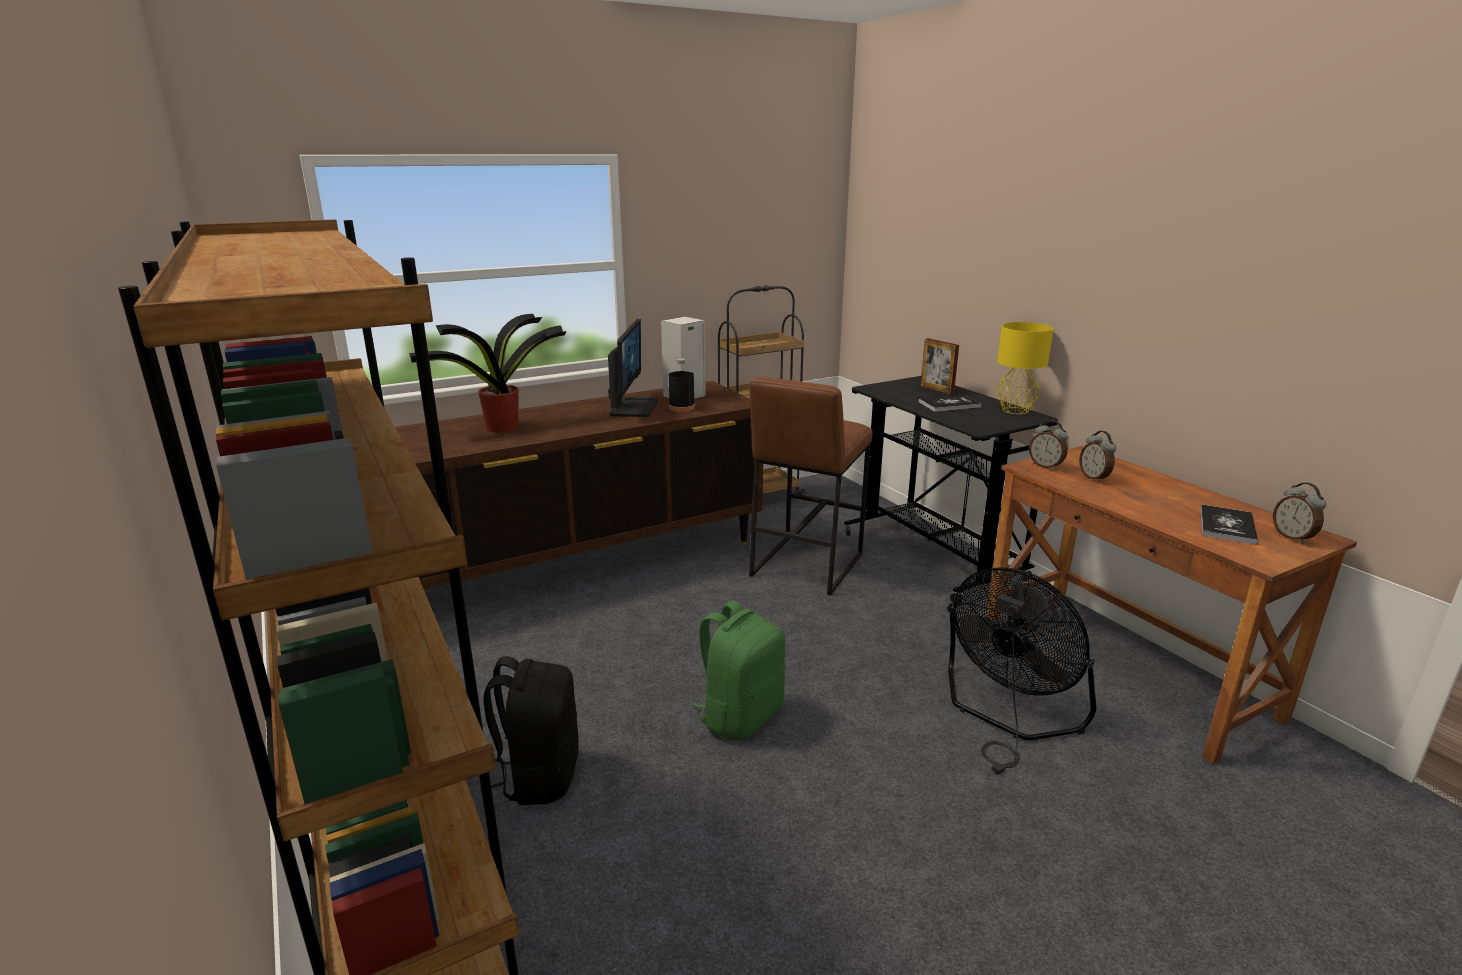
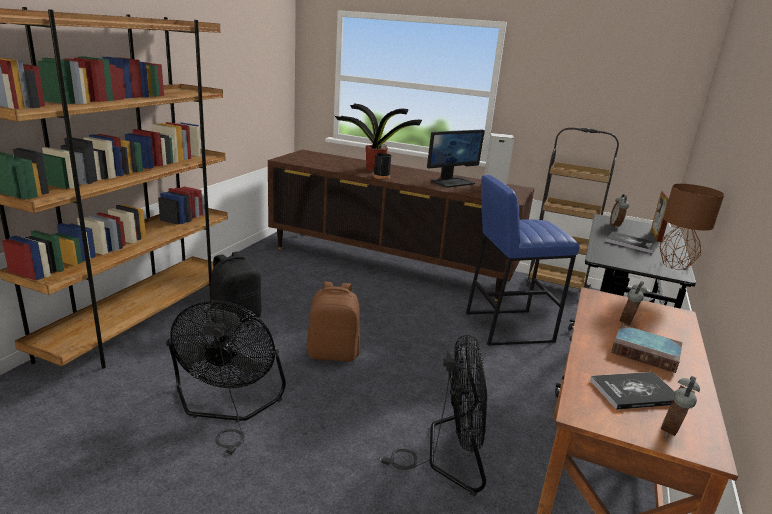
camera: 50 degrees right, 0 degrees up
black bottle [669,358,695,412] -> black bottle moved to [373,145,391,179]
green backpack [691,600,785,740] -> brown backpack [307,282,360,362]
brown stool [749,377,873,595] -> blue stool [466,175,579,346]
yellow table lamp [996,322,1054,414] -> brown table lamp [660,184,724,270]
alarm clock [1029,420,1068,470] -> alarm clock moved to [610,194,629,228]
none -> black fan [166,301,286,455]
none -> book [611,324,682,373]

